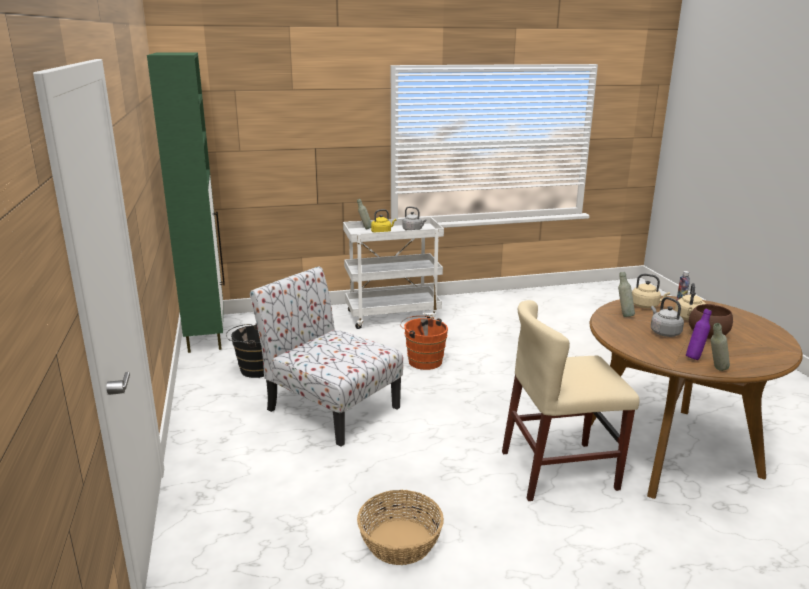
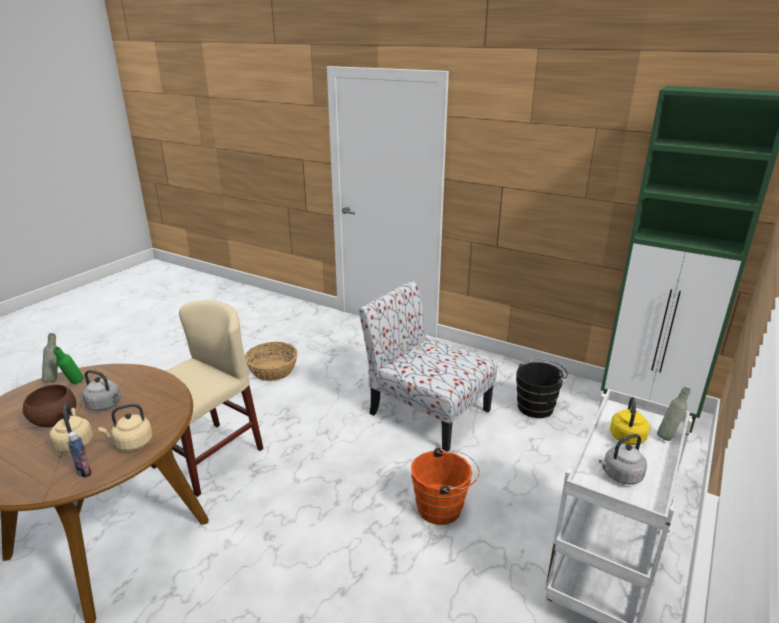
camera: 135 degrees right, 5 degrees up
chair [250,266,403,447] -> chair turned 135 degrees counterclockwise [359,280,497,452]
grey bottle [618,272,635,317] -> none
purple bottle [686,309,712,360] -> green bottle [53,347,83,384]

